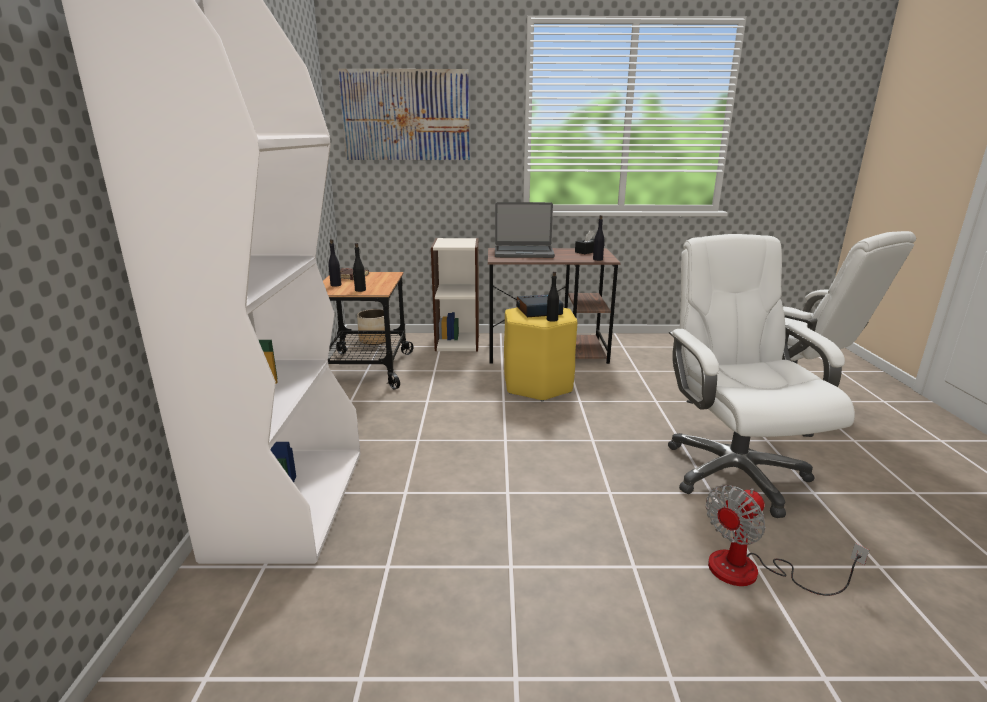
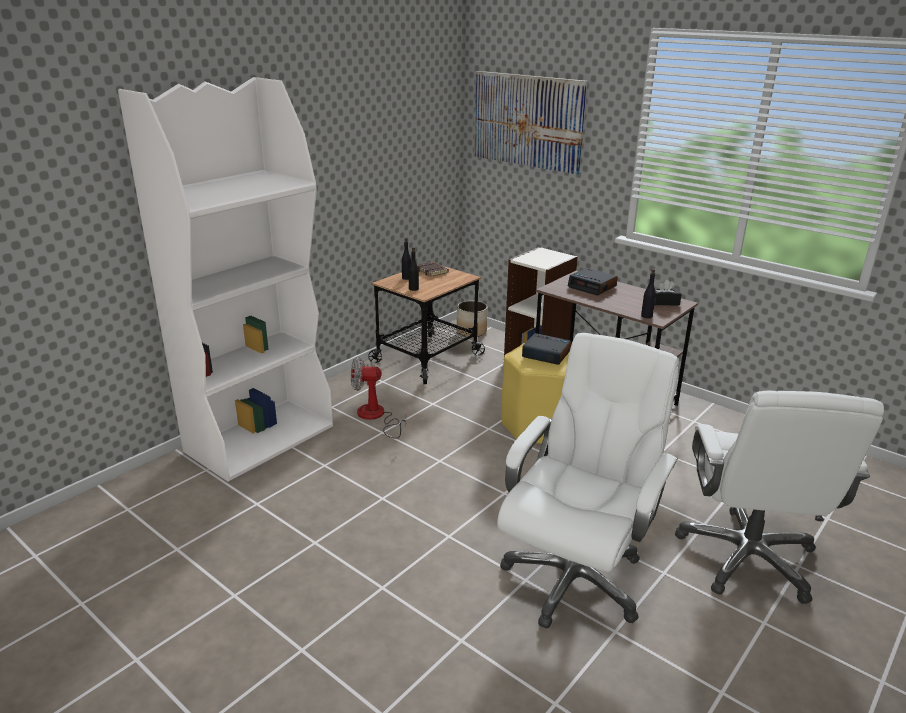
camera: 40 degrees right, 5 degrees up
laptop [495,202,555,258] -> alarm clock [568,268,618,296]
black bottle [547,271,559,322] -> none
fan [706,485,869,596] -> fan moved to [351,357,407,439]

